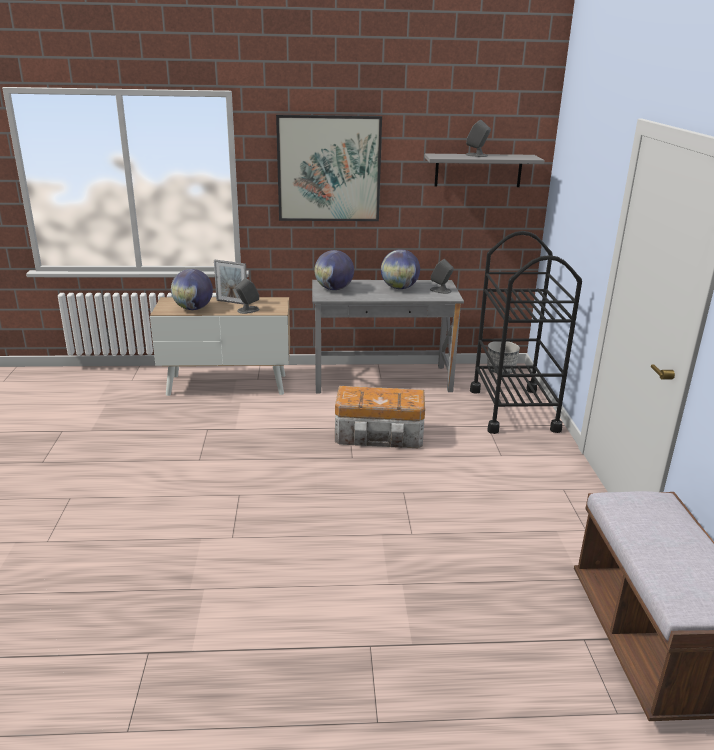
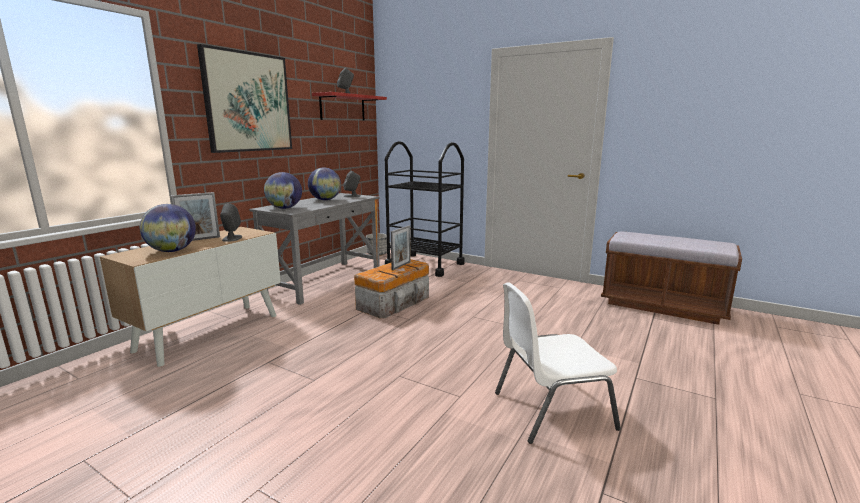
camera: 55 degrees left, 10 degrees down
grey shelf [424,154,544,187] -> red shelf [312,92,387,121]
none -> picture frame [391,225,411,270]
none -> white chair [495,282,621,444]

